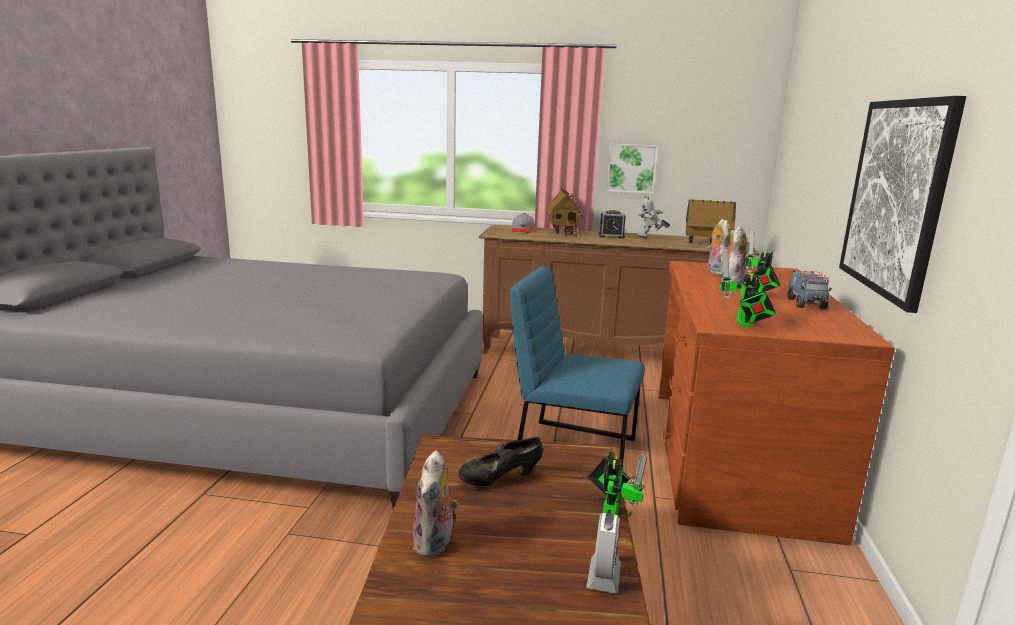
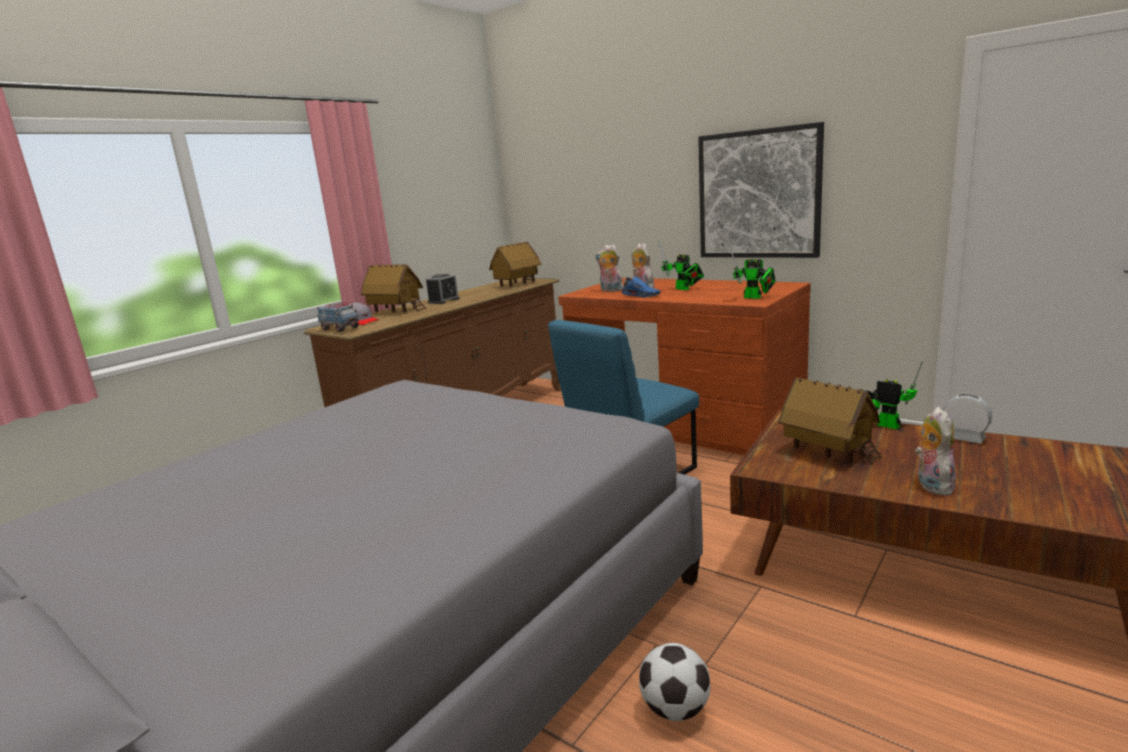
camera: 60 degrees left, 0 degrees up
plush toy [413,451,459,558] -> plush toy turned 120 degrees counterclockwise [915,407,958,496]
black shoe [458,437,543,486] -> toy house [779,378,882,465]
picture [606,144,658,194] -> none
toy robot [637,196,670,238] -> none
toy truck [788,270,831,309] -> toy truck moved to [317,302,360,332]
none -> blue shoe [621,276,661,298]
none -> football [639,643,710,721]

